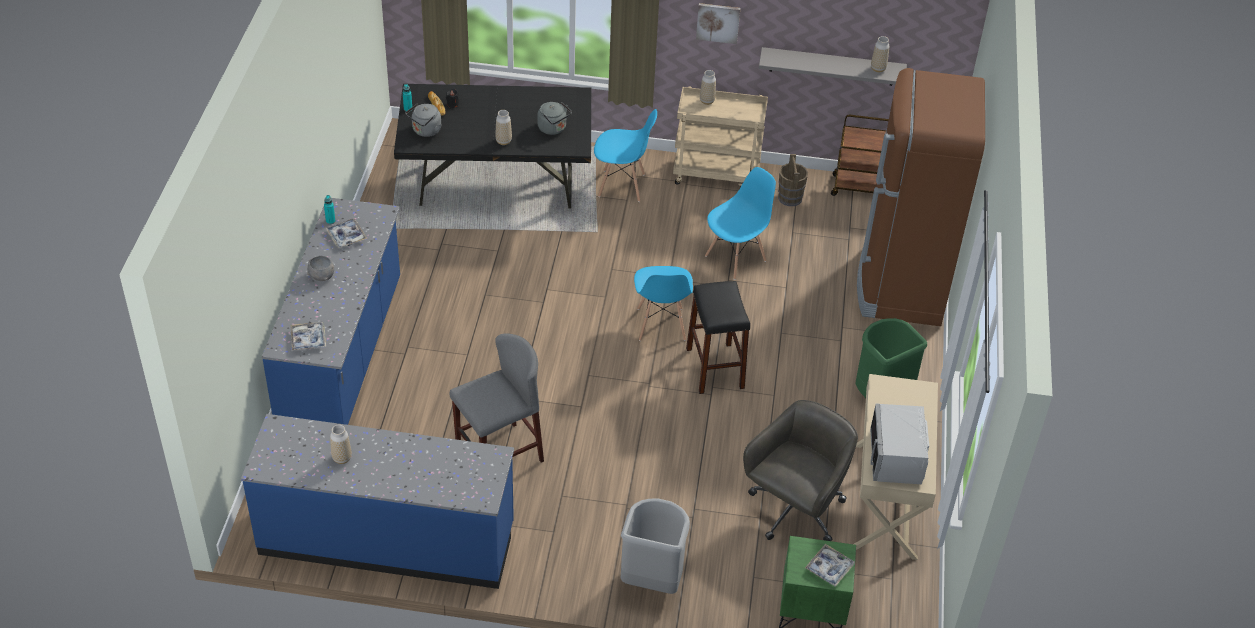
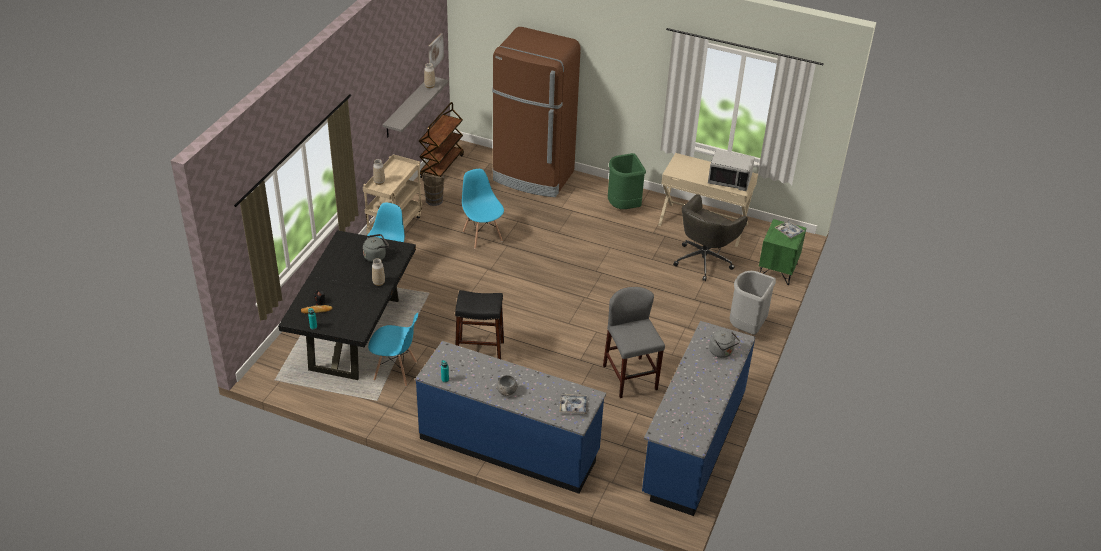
camera: 75 degrees left, 5 degrees down
tray [326,218,367,248] -> none
vase [330,424,352,464] -> none
grey kettle [406,104,441,137] -> grey kettle moved to [709,330,740,358]
blue chair [634,266,693,341] -> blue chair moved to [368,313,418,387]
black stool [686,281,750,394] -> black stool moved to [455,290,504,359]
picture [696,3,740,44] -> picture moved to [428,33,444,68]
grey office chair [743,400,858,541] -> grey office chair turned 105 degrees counterclockwise [673,194,748,281]

